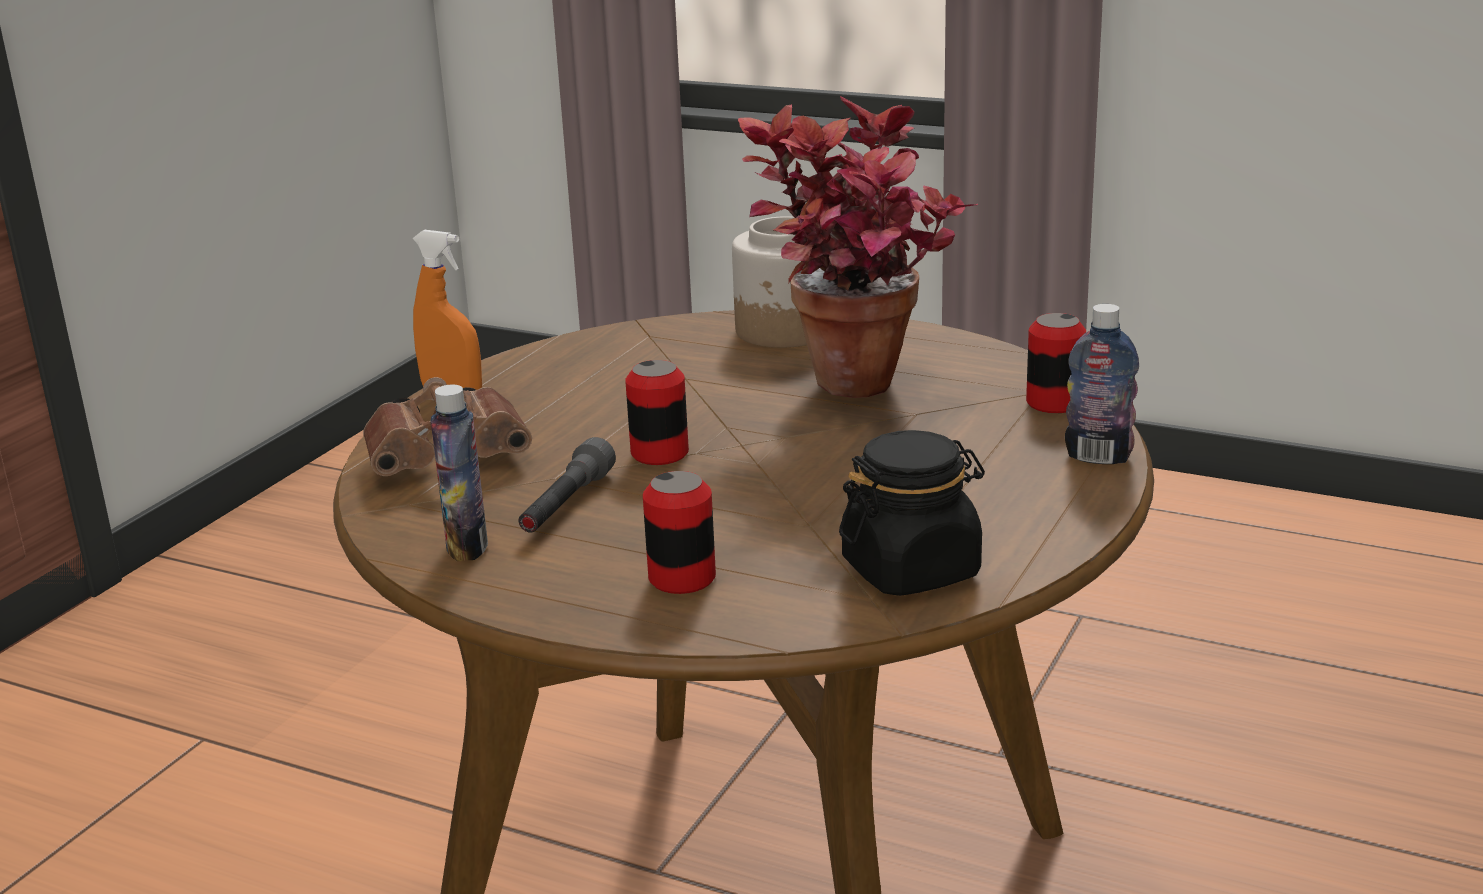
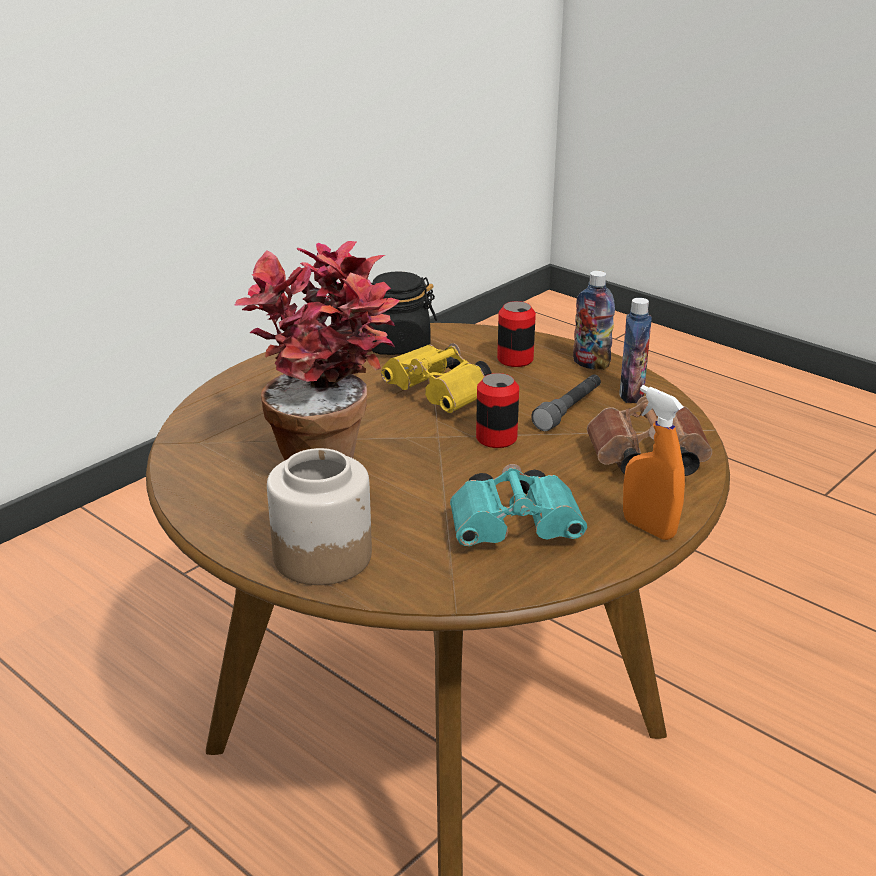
camera: 165 degrees left, 5 degrees up
can [1026,313,1086,413] -> none
bottle [1065,304,1139,464] -> bottle moved to [573,271,615,370]
none -> yellow binoculars [381,343,492,413]
none -> turquoise binoculars [450,464,587,546]

